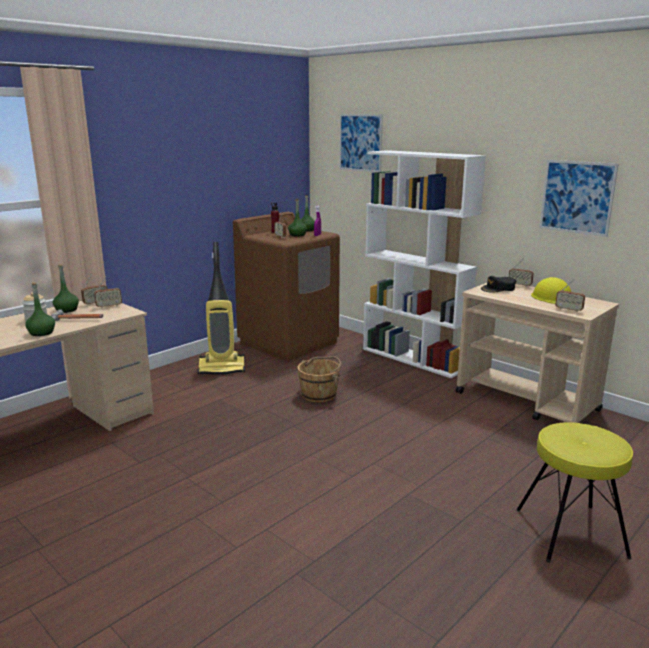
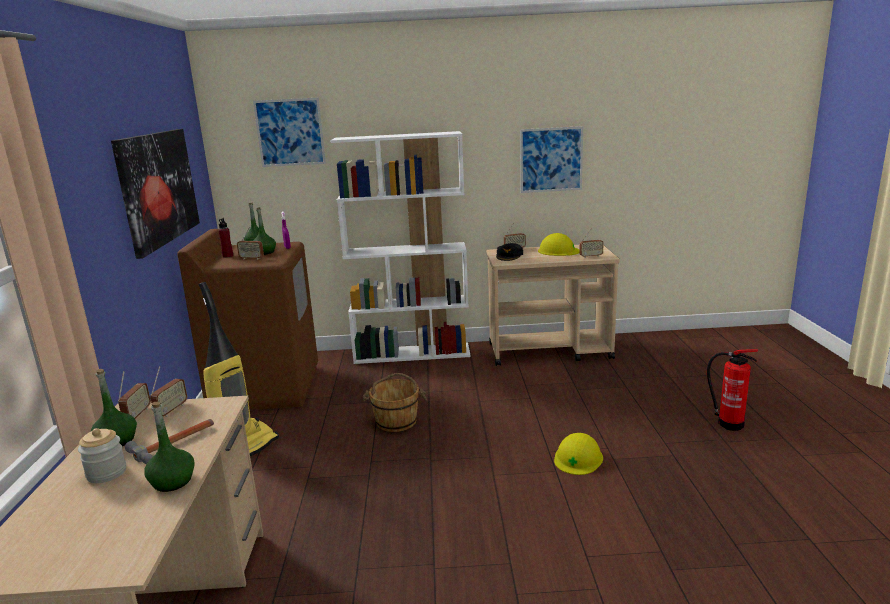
camera: 45 degrees left, 0 degrees up
yellow stool [516,422,633,563] -> fire extinguisher [707,350,758,431]
none -> picture [111,129,200,259]
none -> yellow hard hat [554,433,603,475]

